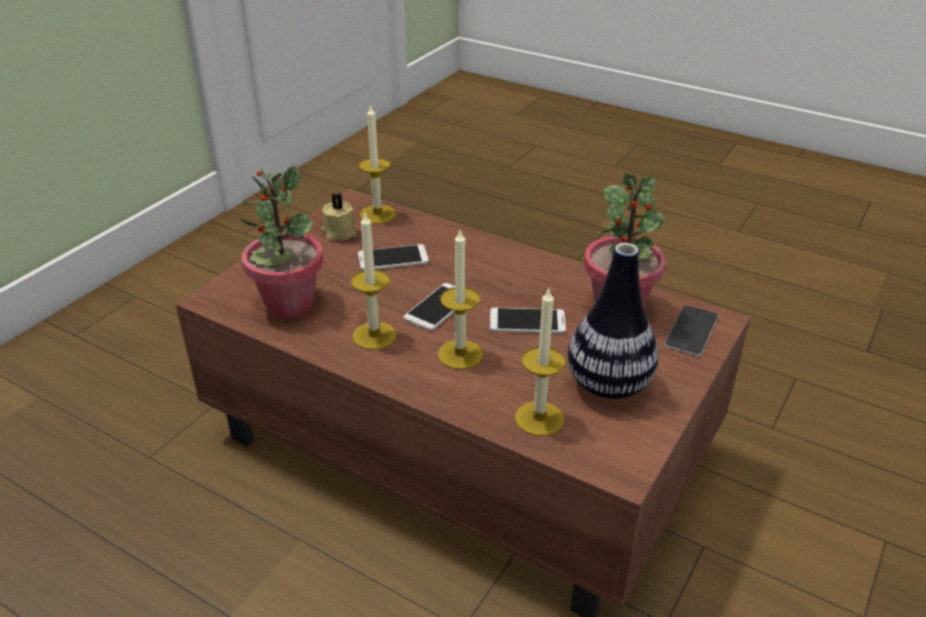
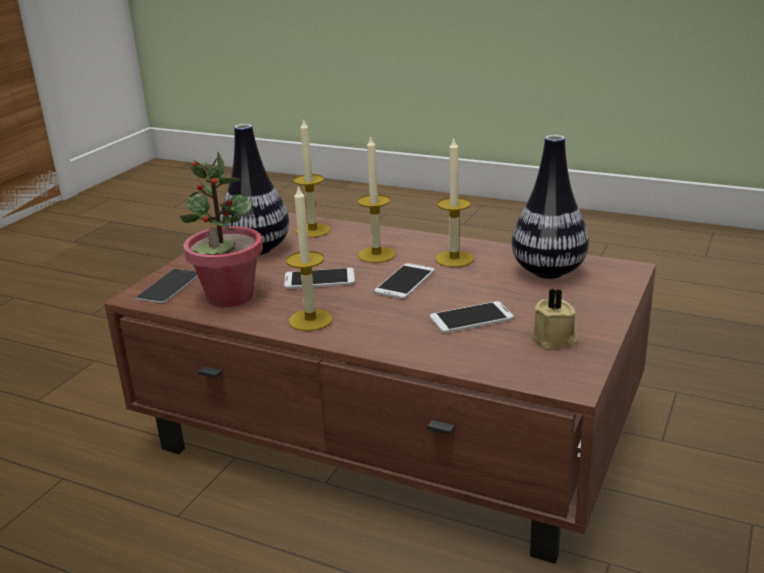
camera: 175 degrees right, 10 degrees down
potted plant [239,165,324,318] -> vase [512,135,589,279]
candle [359,104,396,224] -> candle moved to [286,184,333,331]

